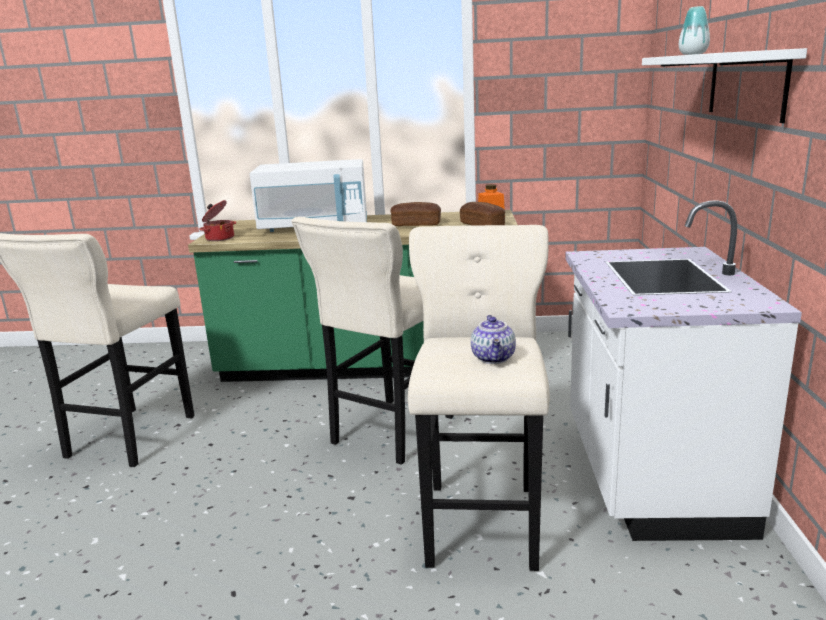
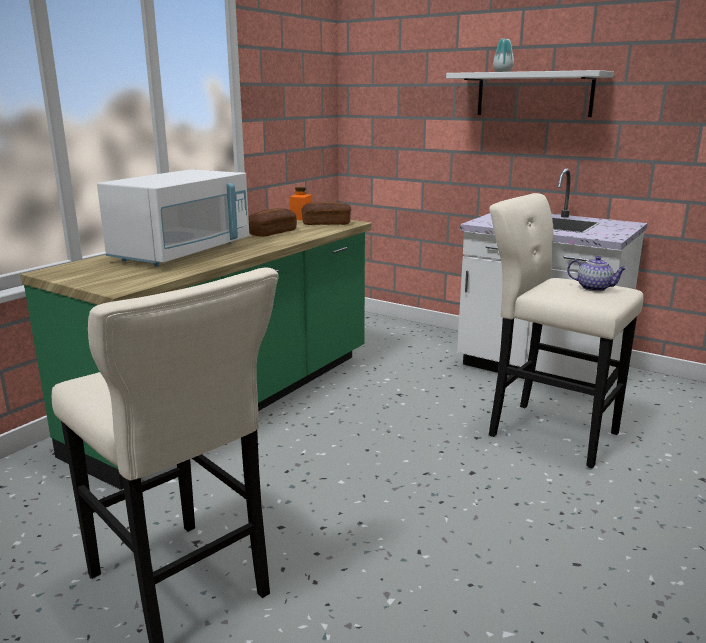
camera: 60 degrees left, 0 degrees up
cooking pot [199,200,236,241] -> none
beige stool [291,217,454,465] -> none

